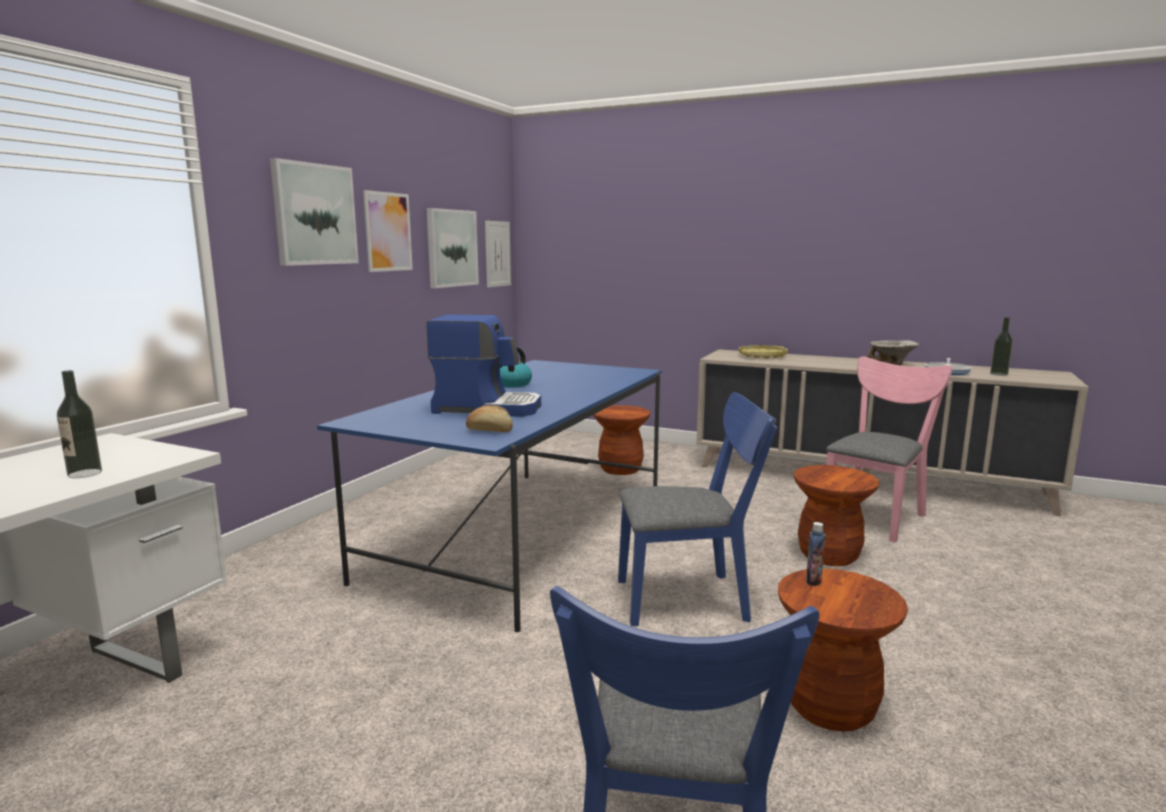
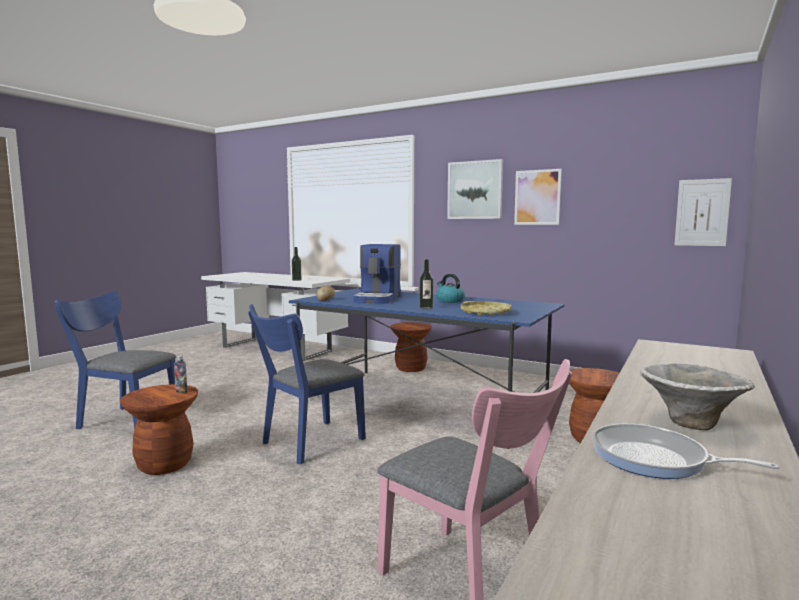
camera: 95 degrees right, 5 degrees down
picture [427,208,479,288] -> none
blue chair [618,392,777,626] -> blue chair turned 45 degrees clockwise [248,304,366,464]
yellow tray [739,345,788,359] -> yellow tray moved to [461,301,512,316]
brown stool [793,465,879,566] -> brown stool moved to [390,322,432,372]
bottle [990,317,1013,376] -> bottle moved to [420,259,433,309]

